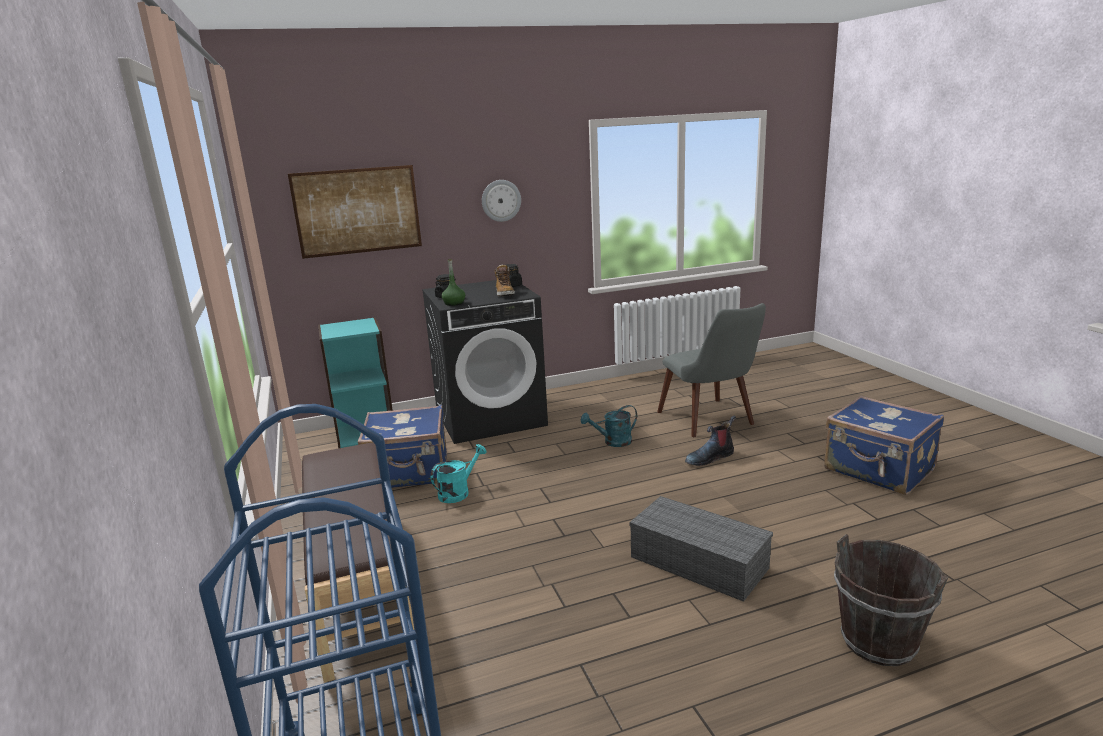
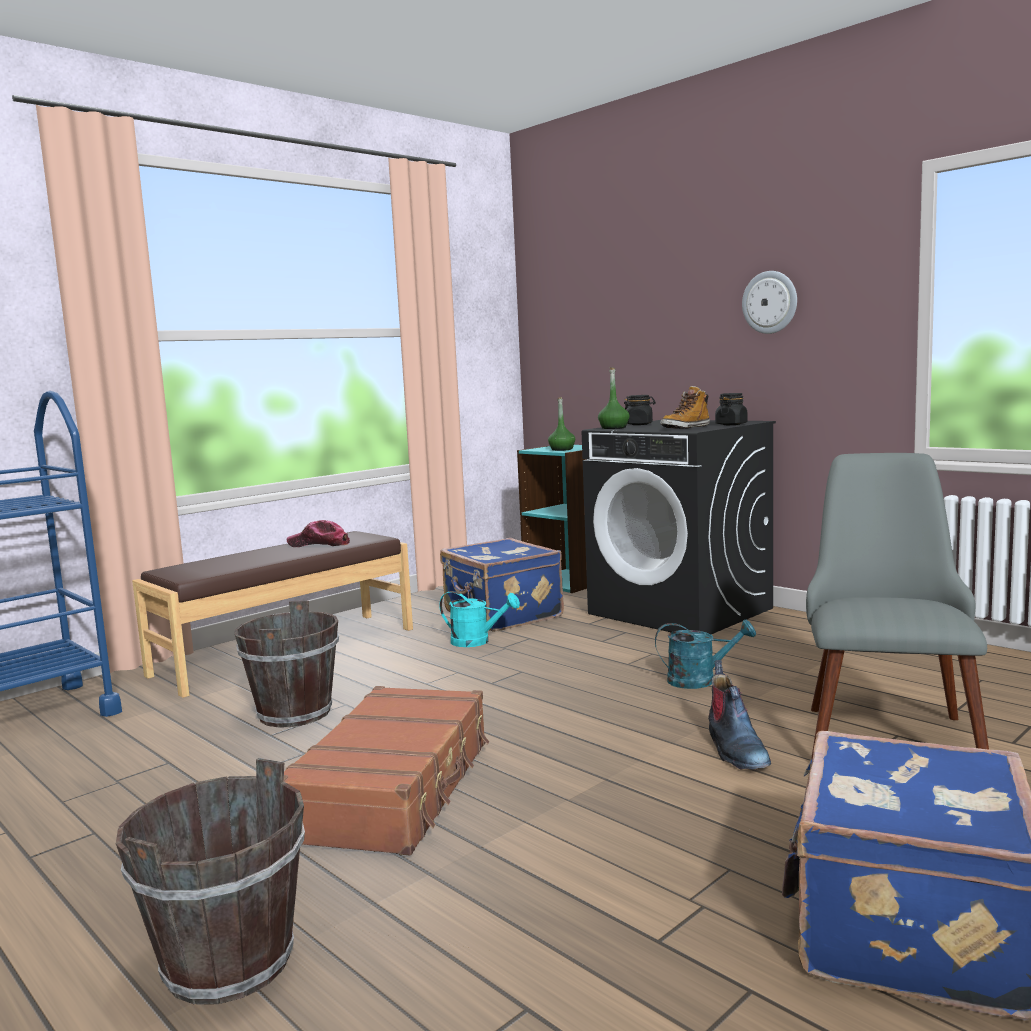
camera: 65 degrees right, 10 degrees down
picture [288,165,422,259] -> none
turquoise watering can [581,405,637,447] -> turquoise watering can turned 135 degrees clockwise [655,619,756,689]
grey storage box [629,496,773,602] -> brown suitcase [284,686,489,855]
grey chair [657,303,766,437] -> grey chair turned 150 degrees clockwise [806,453,989,760]
boot [685,416,736,466] -> boot turned 135 degrees counterclockwise [708,660,771,770]
none -> brown bucket [234,600,339,728]
none -> cap [287,520,350,547]
none -> green bottle [548,397,575,451]

